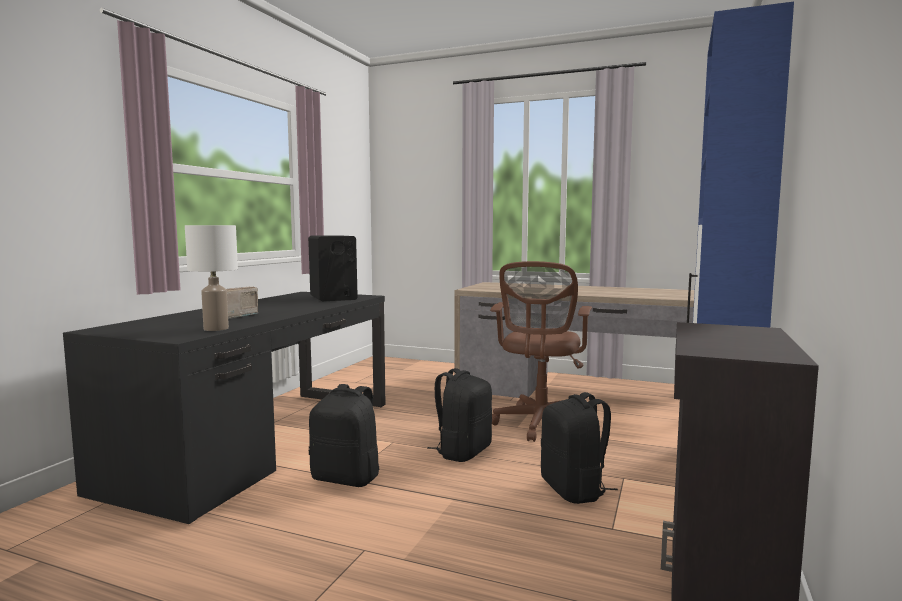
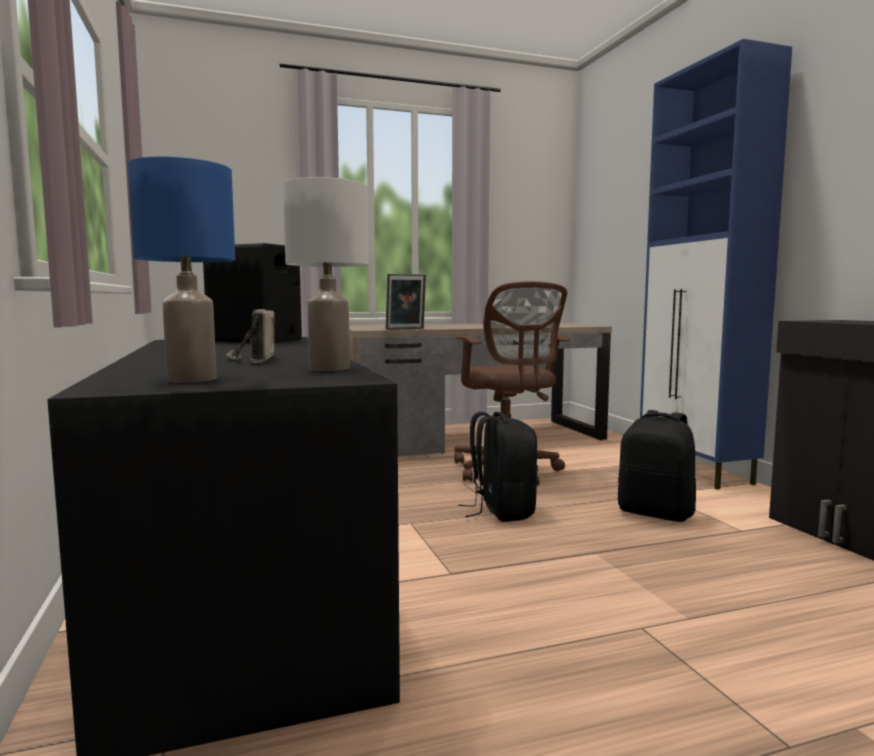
camera: 40 degrees left, 0 degrees up
black backpack [309,384,380,487] -> none
none -> blue table lamp [128,157,235,383]
none -> picture frame [386,274,426,330]

